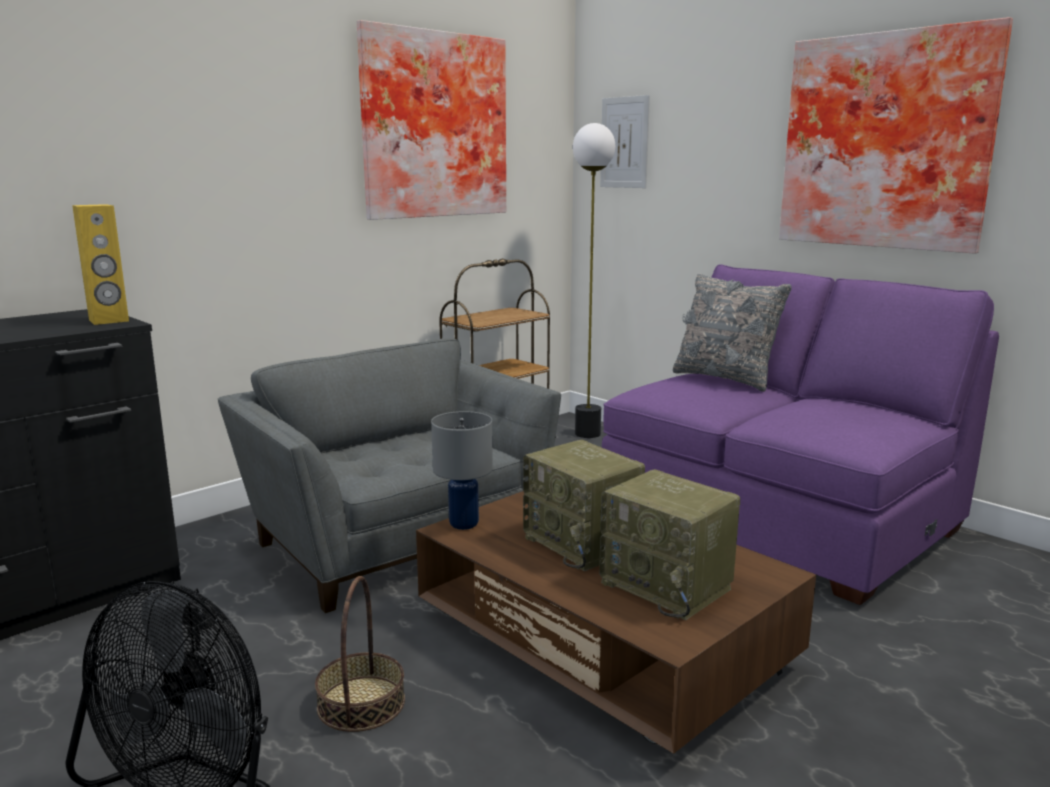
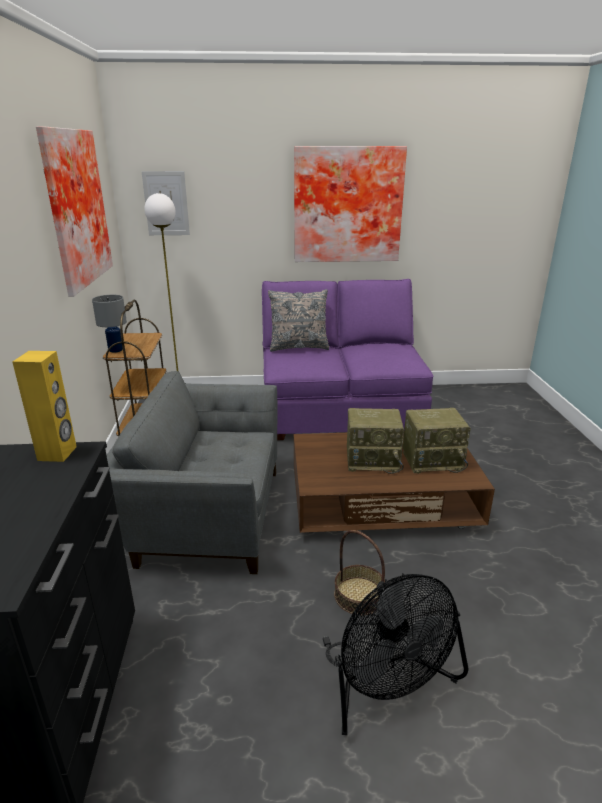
camera: 50 degrees left, 10 degrees up
grey table lamp [431,411,493,530] -> grey table lamp moved to [92,295,127,353]

